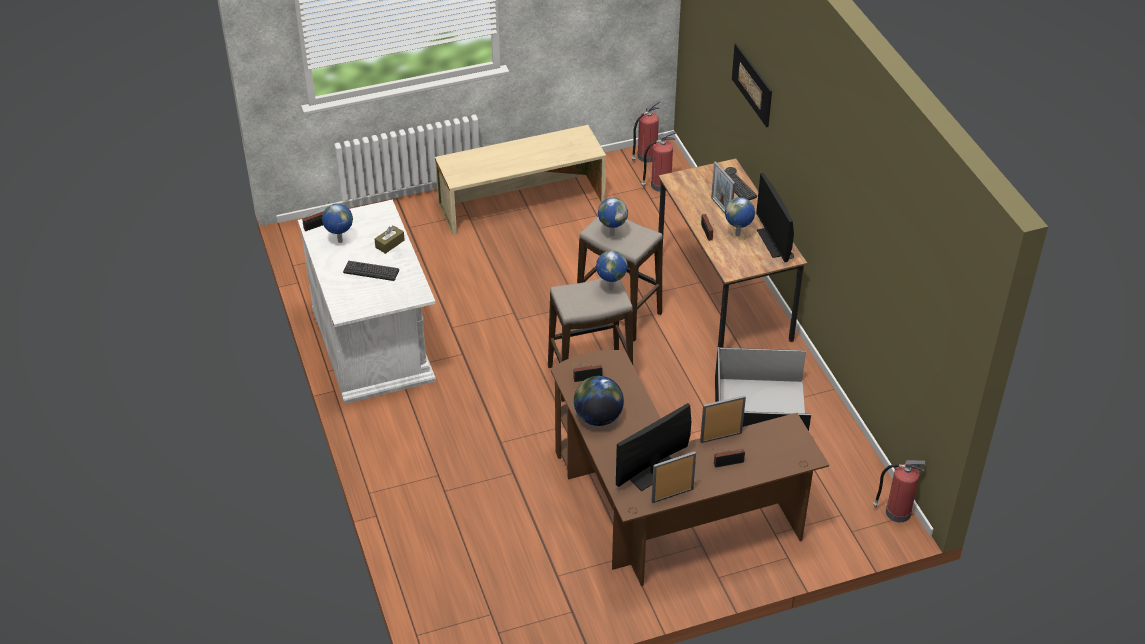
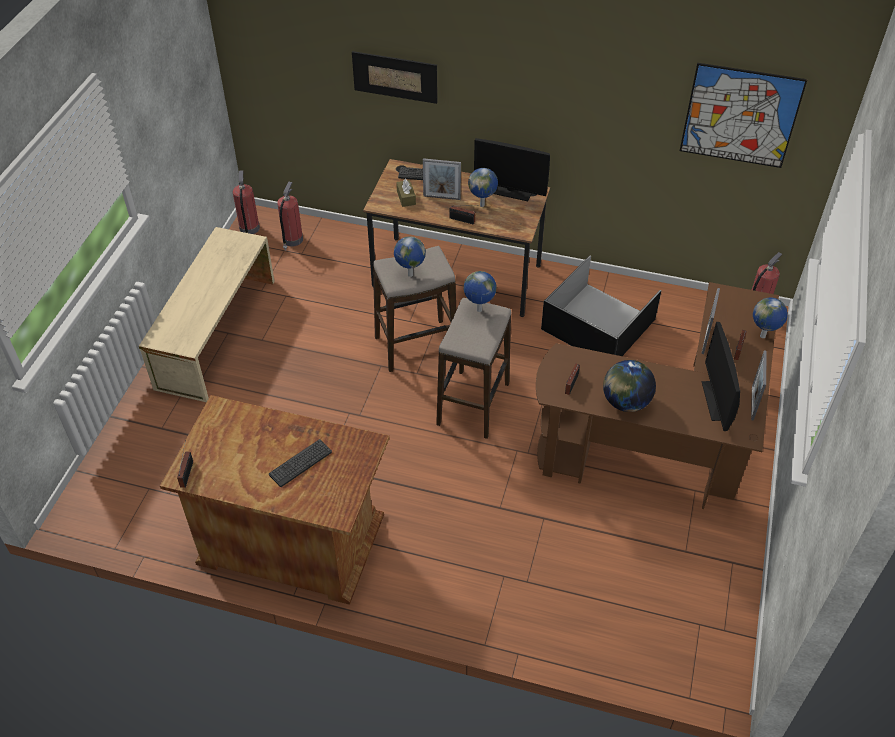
camera: 55 degrees left, 5 degrees up
white cabinet [298,199,436,404] -> brown cabinet [160,395,389,605]
globe [322,203,353,243] -> globe moved to [753,298,788,338]
brown tissue box [374,225,405,254] -> brown tissue box moved to [396,179,416,207]
none -> picture [680,63,807,168]

